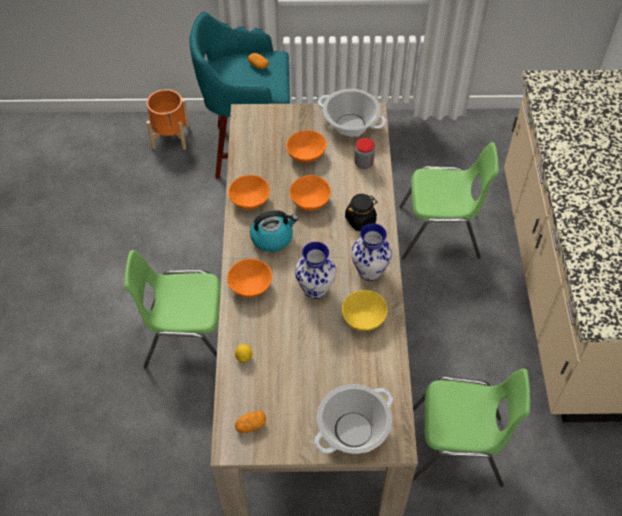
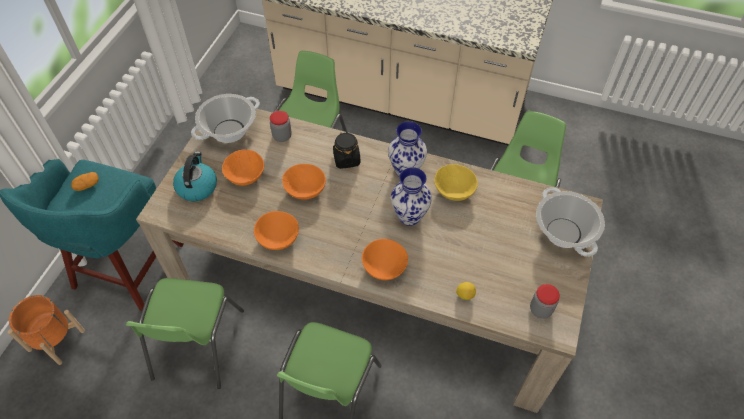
camera: 70 degrees left, 0 degrees up
potato [235,411,266,433] -> jar [530,284,560,319]
kettle [250,210,298,252] -> kettle moved to [173,151,217,201]
none -> green chair [126,278,244,389]

